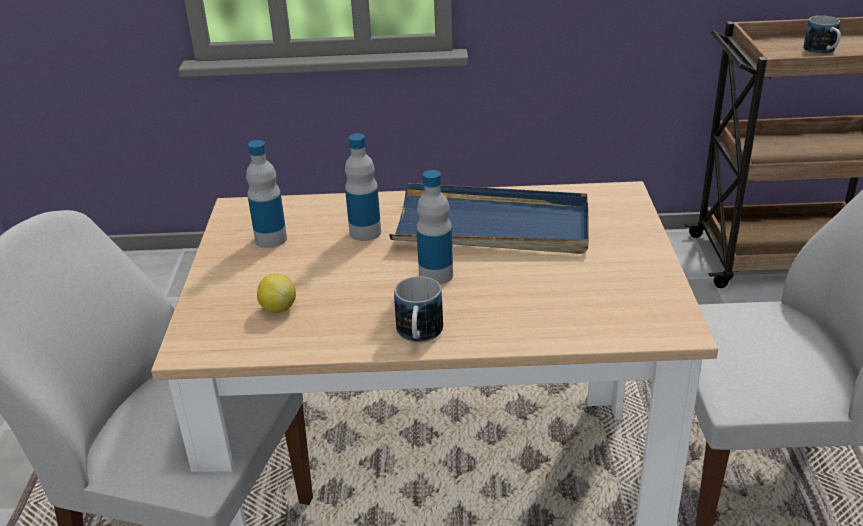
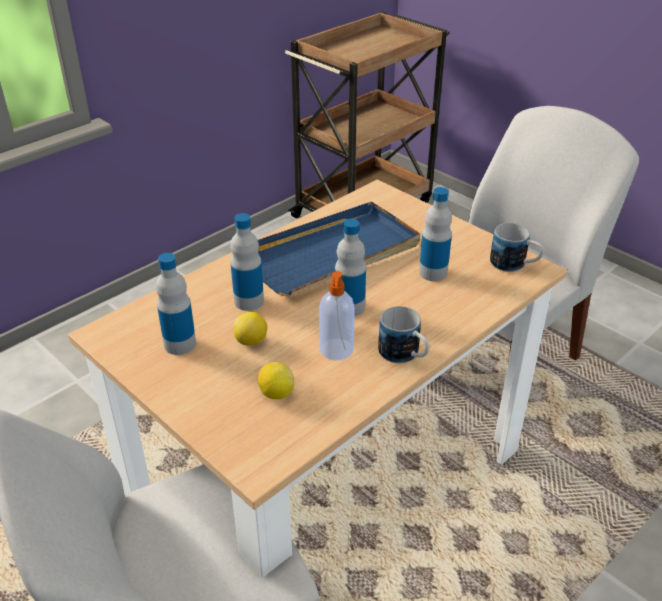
camera: 45 degrees left, 5 degrees up
mug [804,16,841,55] -> mug moved to [490,223,544,272]
none -> lemon [234,312,267,346]
none -> soap dispenser [319,271,355,360]
none -> bottle [419,187,452,281]

